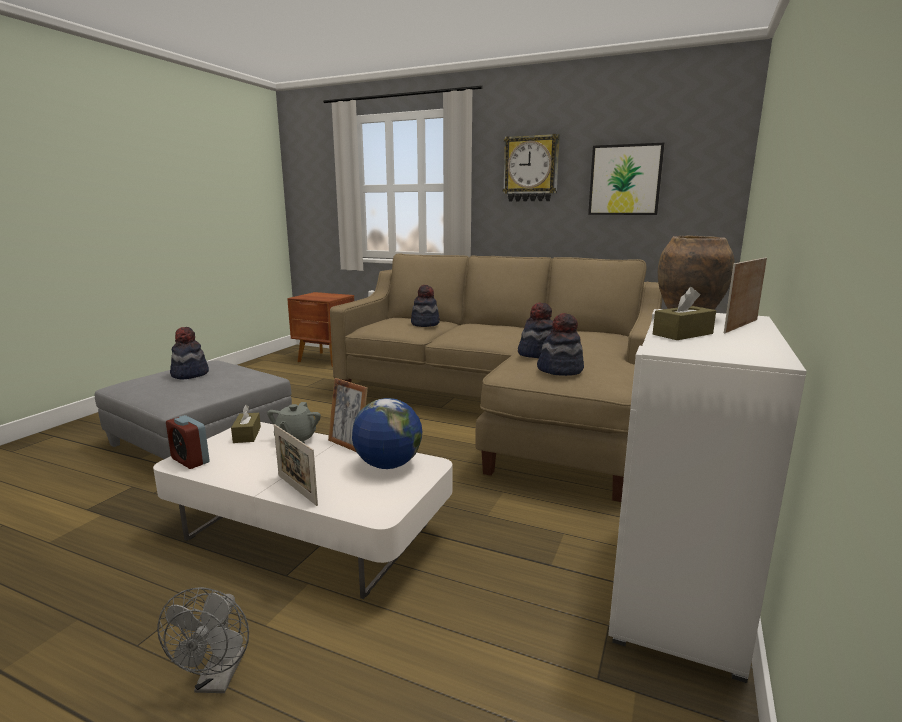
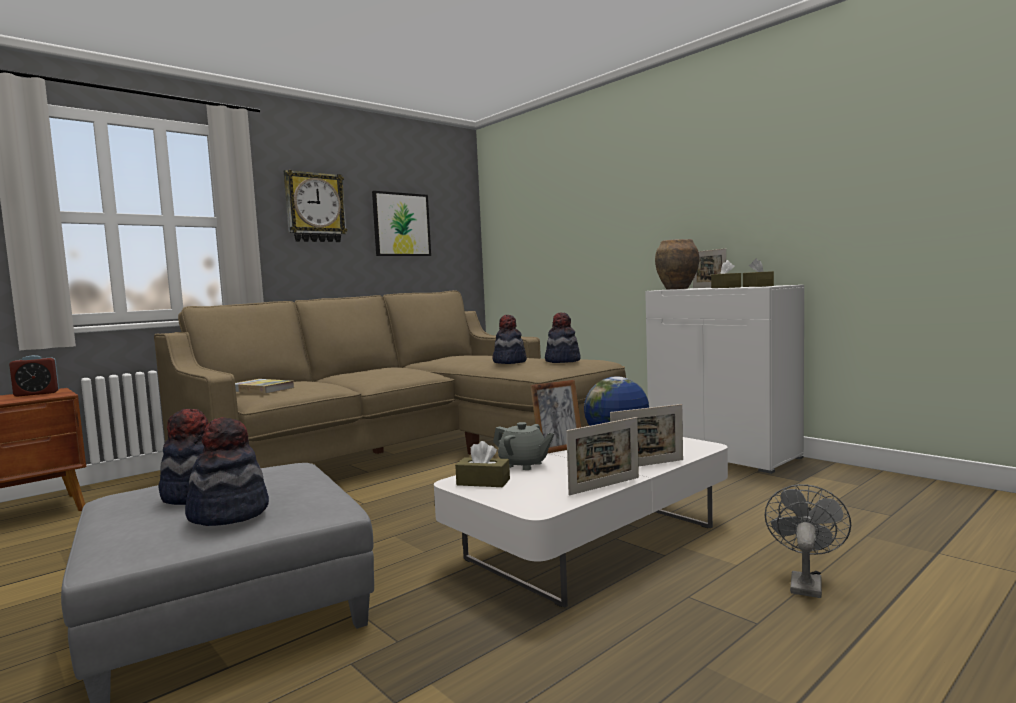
camera: 65 degrees left, 10 degrees down
grey fan [157,587,249,693] -> grey fan turned 90 degrees counterclockwise [765,484,851,598]
alarm clock [166,415,210,469] -> alarm clock moved to [9,355,59,397]
hat [411,285,440,327] -> hat moved to [185,417,269,526]
none -> book [235,379,294,394]
none -> picture frame [566,417,639,495]
none -> brown tissue box [743,258,774,287]

